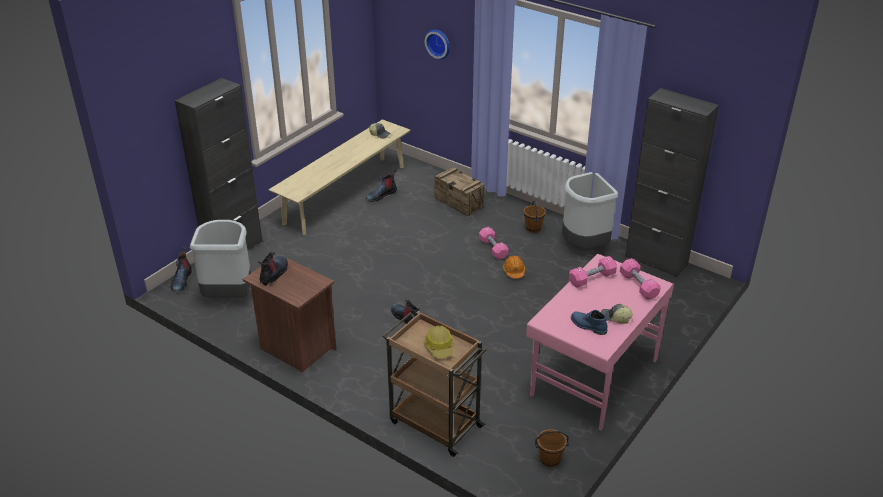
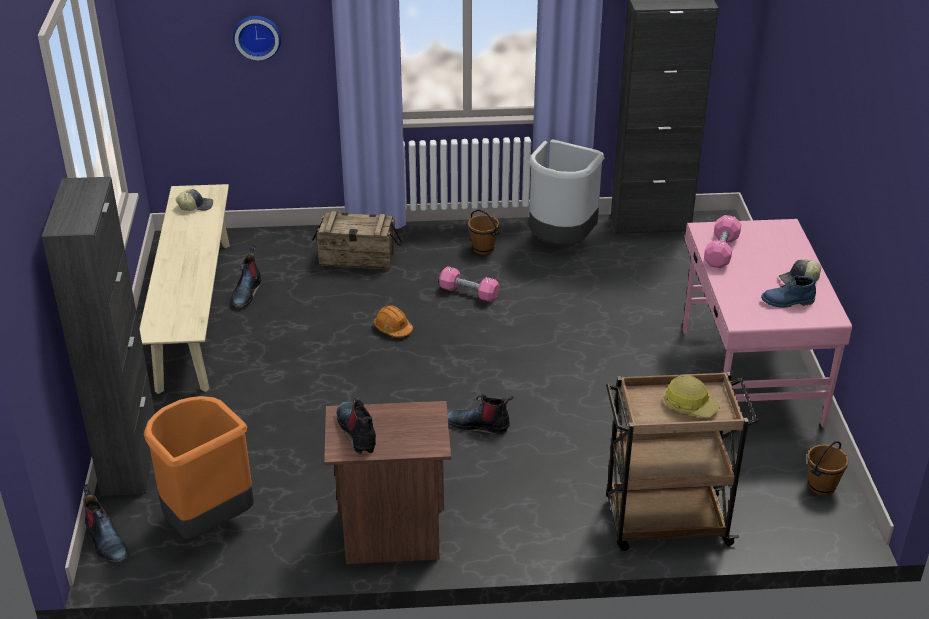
camera: 40 degrees left, 0 degrees up
grey trash can [190,220,251,297] -> orange trash can [144,396,254,540]
orange hard hat [503,255,525,279] -> orange hard hat moved to [374,305,413,337]
pink dumbbell [620,258,661,300] -> none

